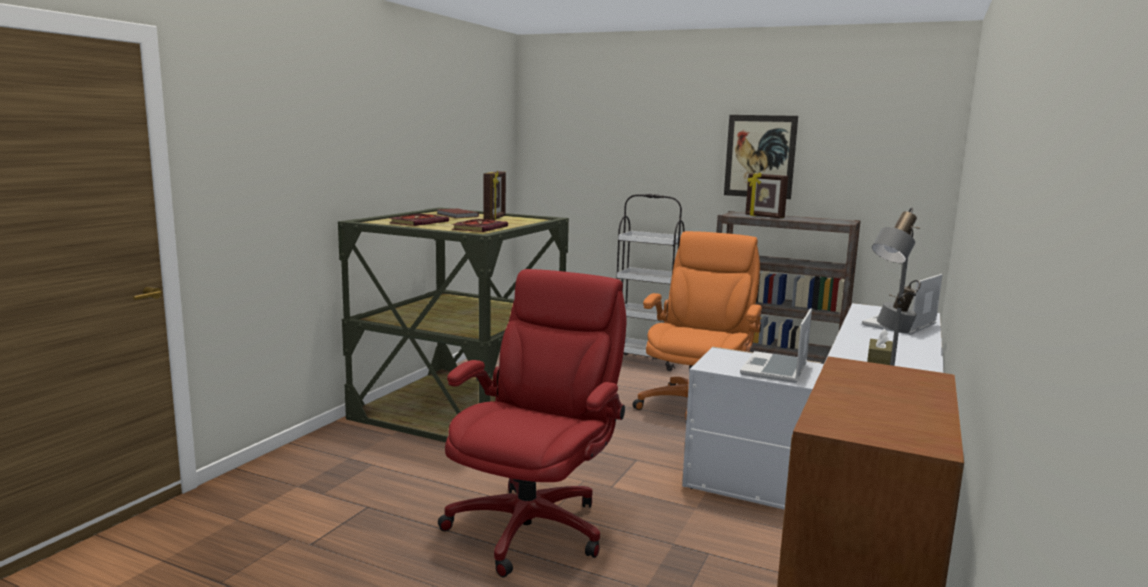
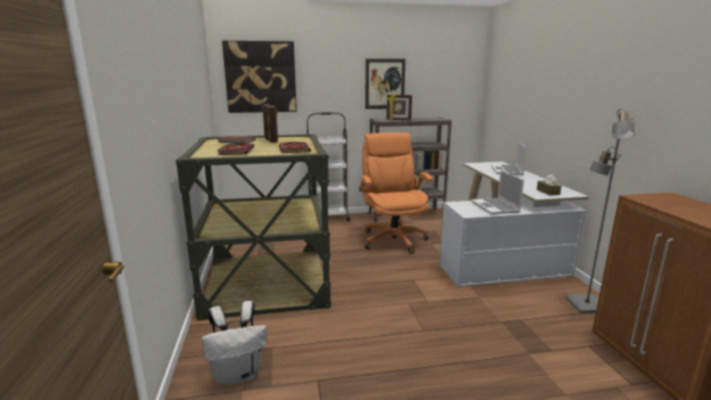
camera: 35 degrees left, 5 degrees up
red office chair [438,269,627,577] -> none
none -> white backpack [202,301,267,386]
none -> picture [222,41,297,113]

